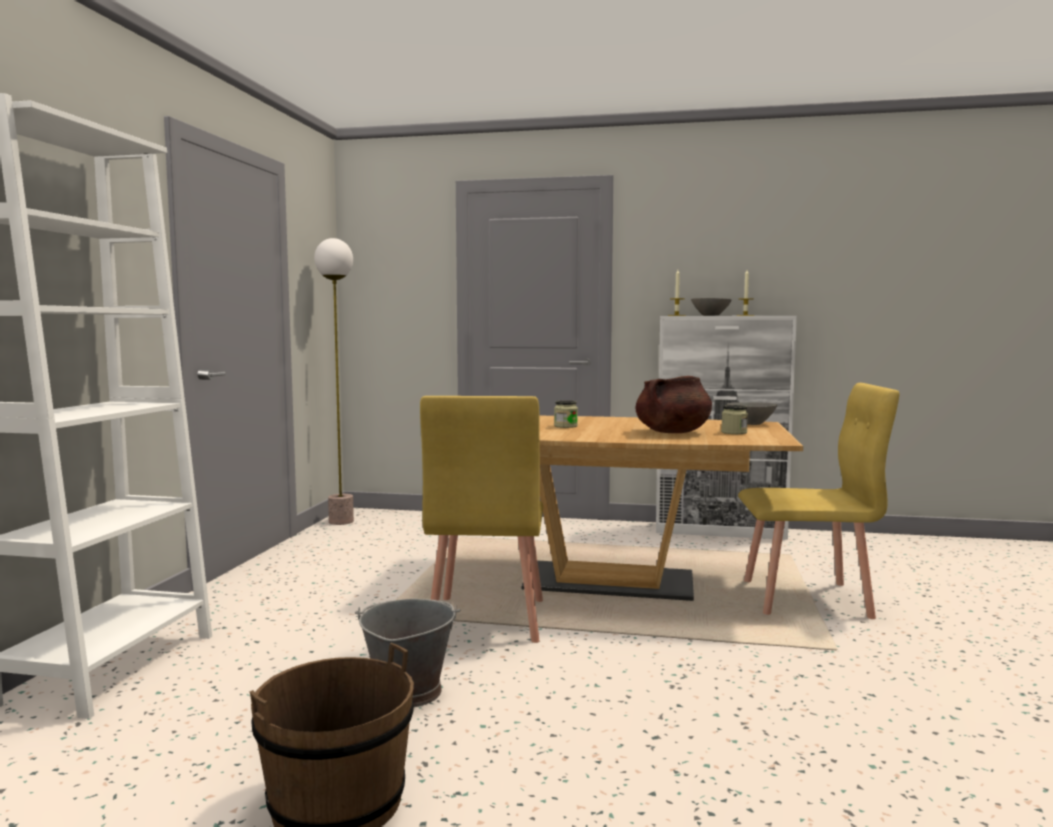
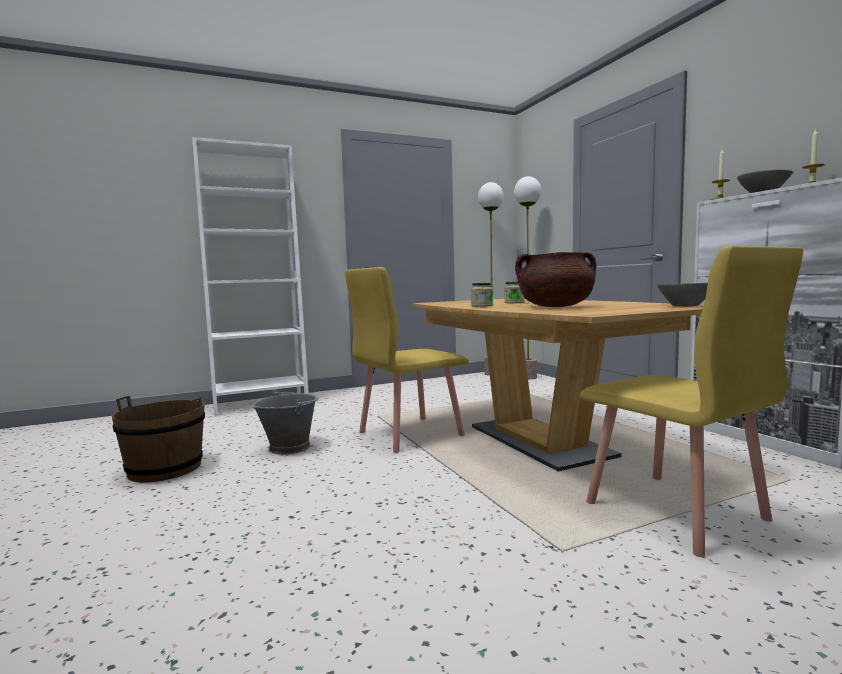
camera: 55 degrees right, 0 degrees up
jar [721,405,748,434] -> jar moved to [471,283,493,307]
none -> floor lamp [514,176,541,379]

